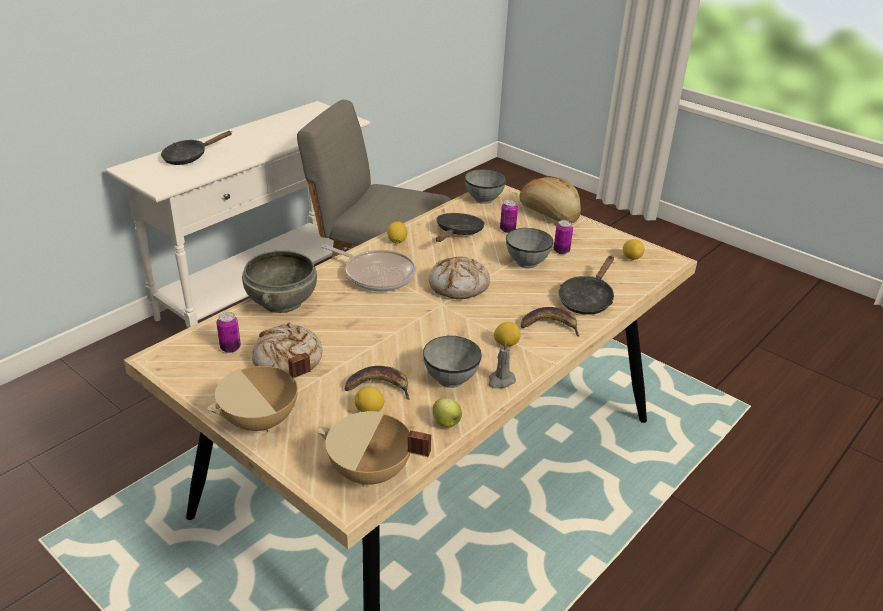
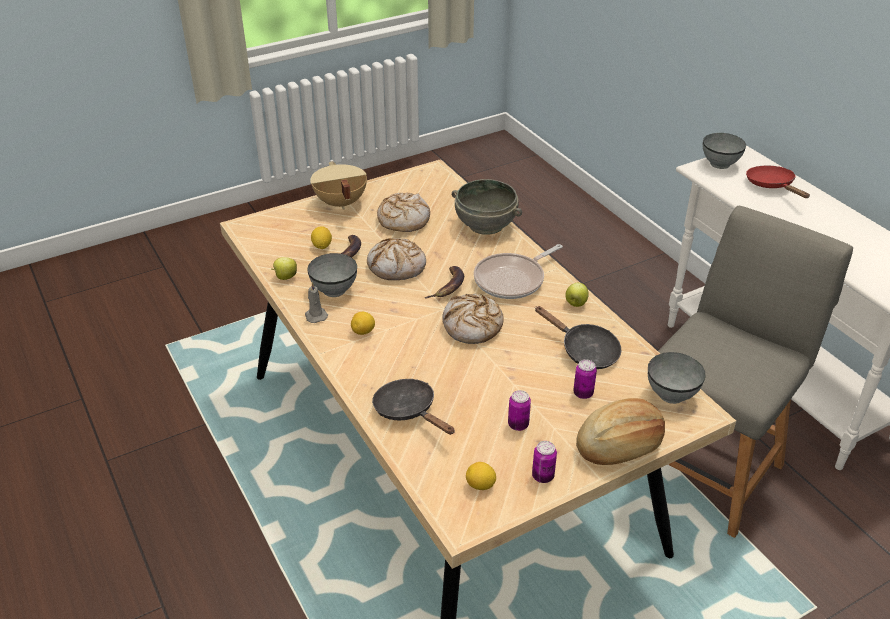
camera: 110 degrees right, 5 degrees up
black frying pan [161,131,232,165] -> red frying pan [746,165,810,198]
can [216,312,241,353] -> can moved to [532,441,557,483]
beige cooking pot [318,411,432,487] -> none
lemon [387,221,408,244] -> apple [565,283,589,307]
grey bowl [506,228,553,268] -> grey bowl moved to [703,133,746,169]
banana [521,307,580,337] -> banana moved to [424,266,464,299]
none -> bread [367,238,426,280]

